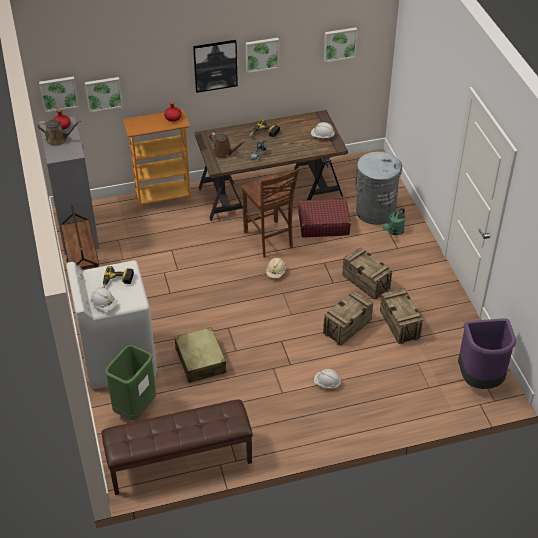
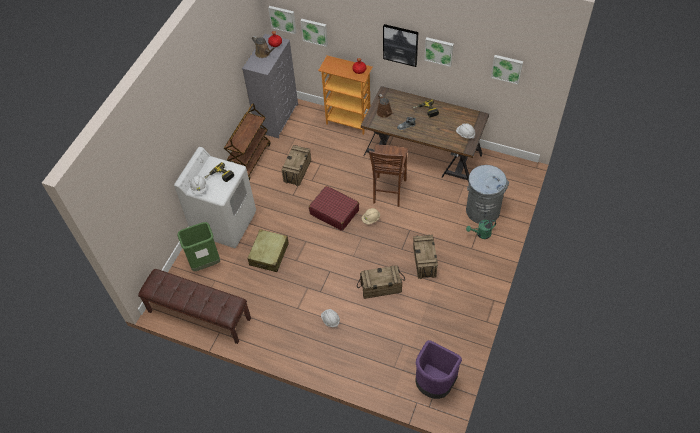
camera: 40 degrees right, 10 degrees up
red suitcase [298,198,351,237] -> red suitcase moved to [309,186,359,231]
crate [380,288,423,344] -> crate moved to [281,145,311,186]

